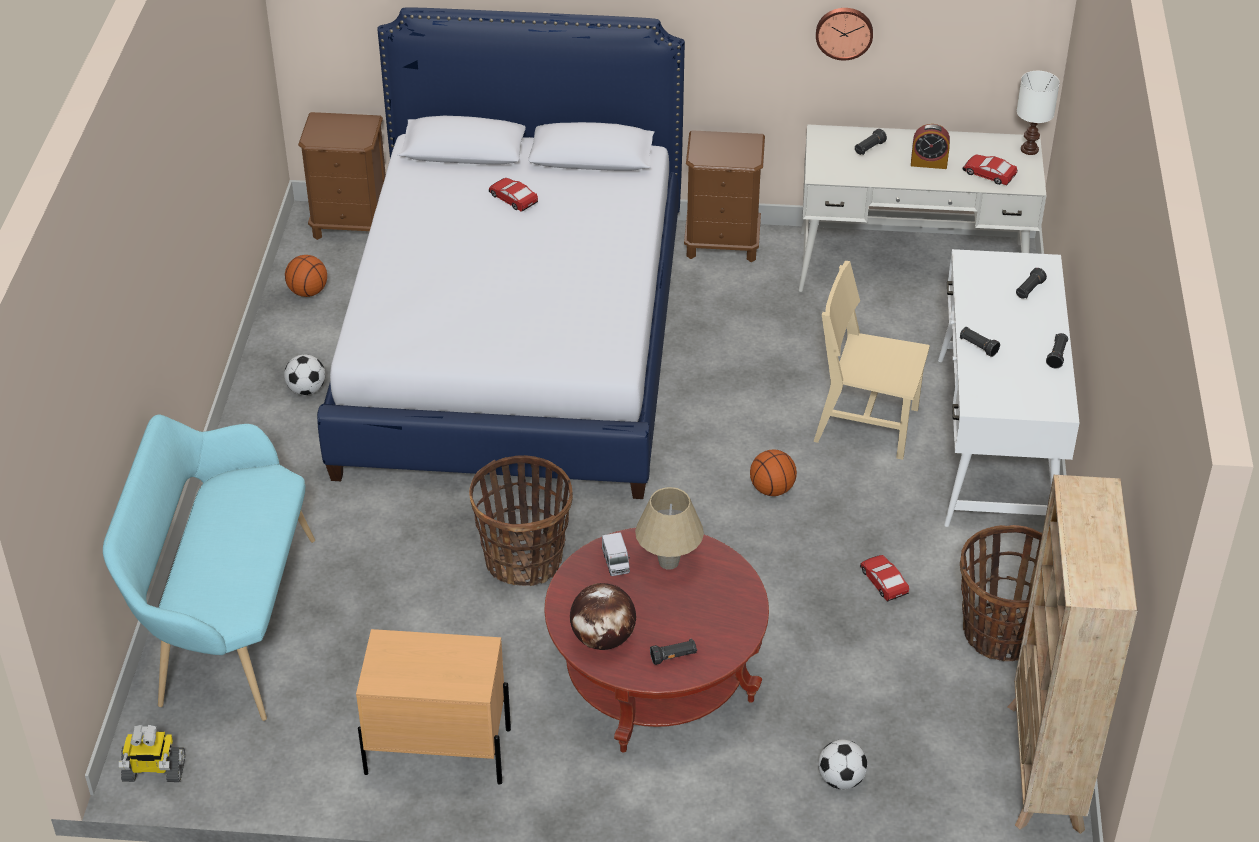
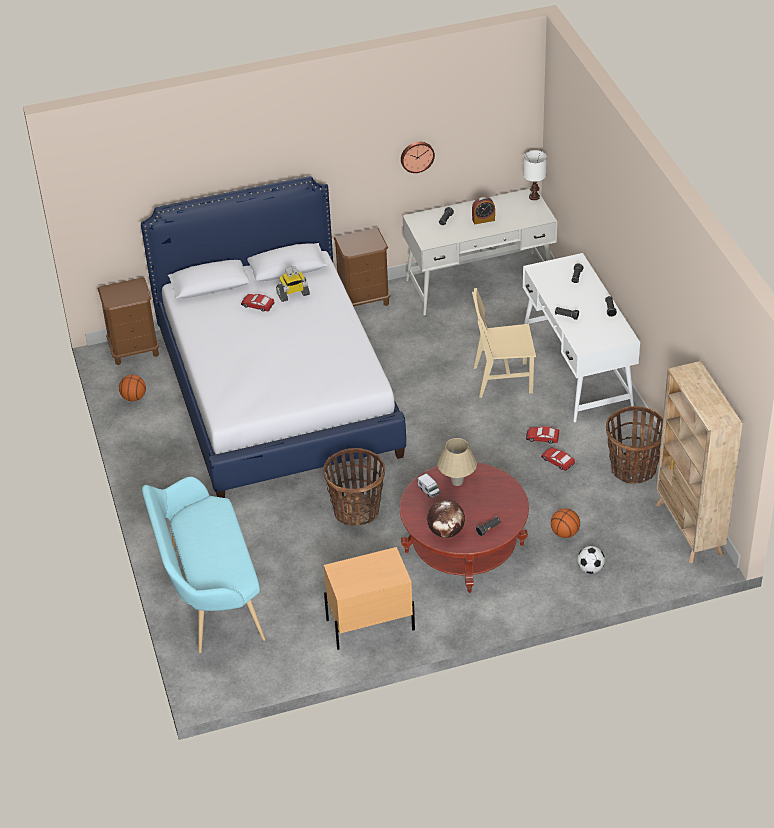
camera: 20 degrees left, 0 degrees up
toy robot [119,725,185,782] -> toy robot moved to [276,266,310,302]
football [284,354,325,395] -> none
basketball [750,450,797,496] -> basketball moved to [551,508,580,538]
toy car [963,155,1017,185] -> toy car moved to [526,426,559,444]

